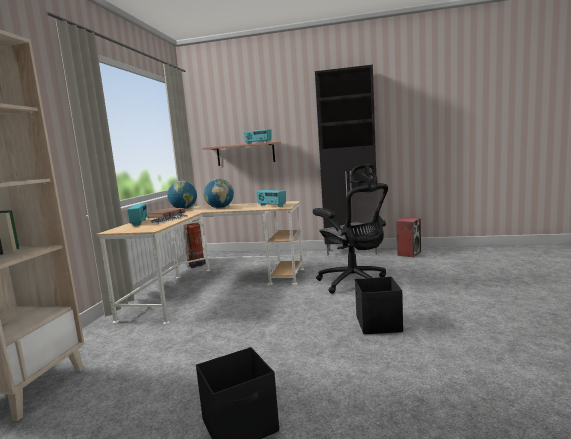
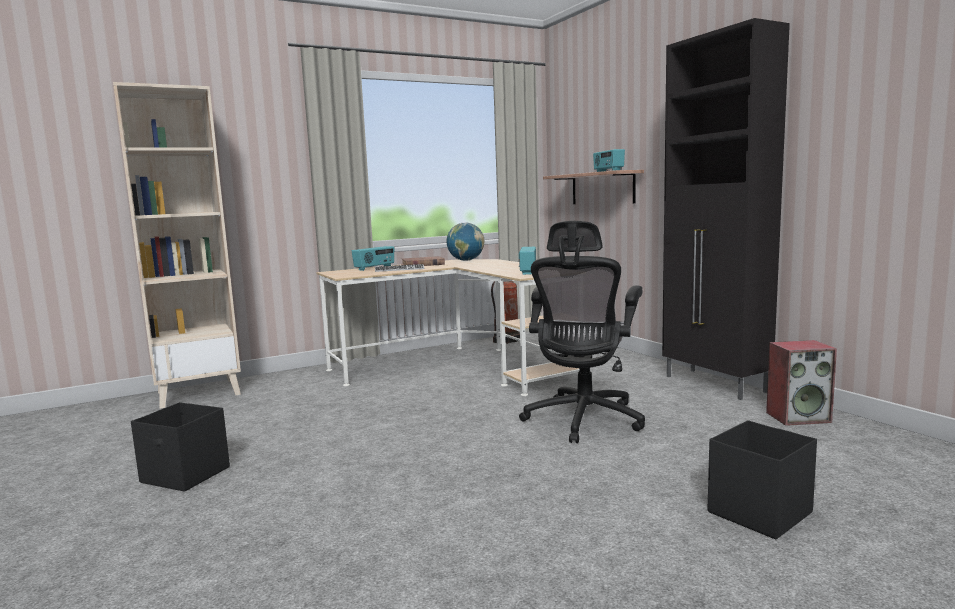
camera: 50 degrees right, 0 degrees up
globe [204,179,234,208] -> none
black storage box [355,277,403,334] -> black storage box moved to [708,420,817,539]

